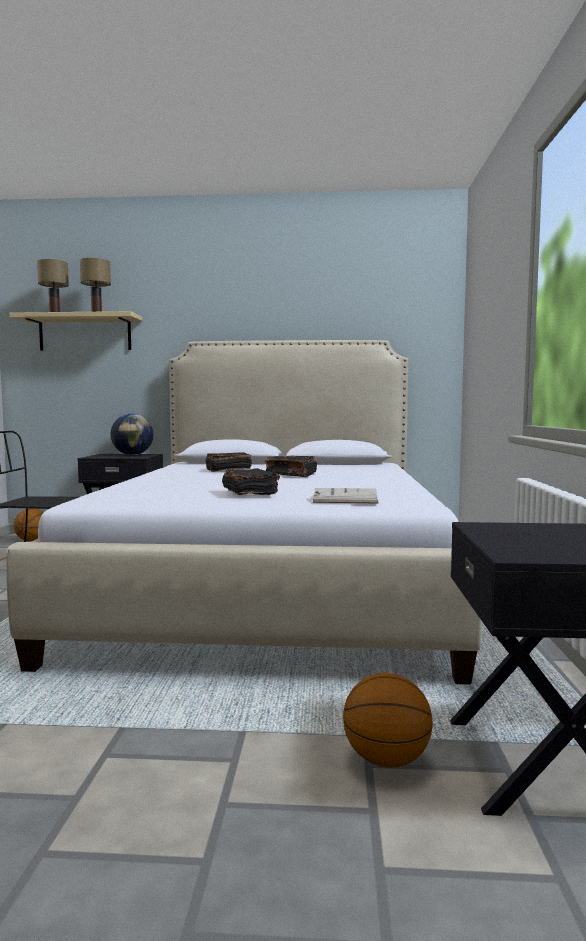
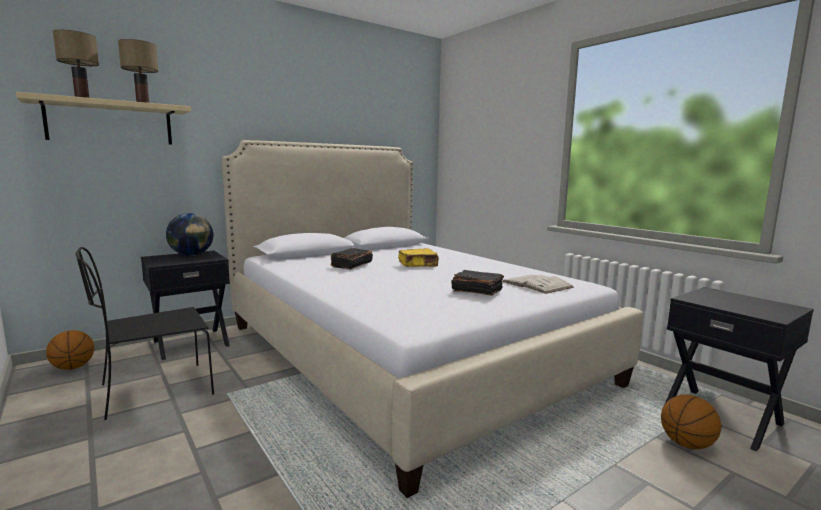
camera: 40 degrees left, 5 degrees up
black book [265,456,317,477] -> yellow book [398,248,439,267]

